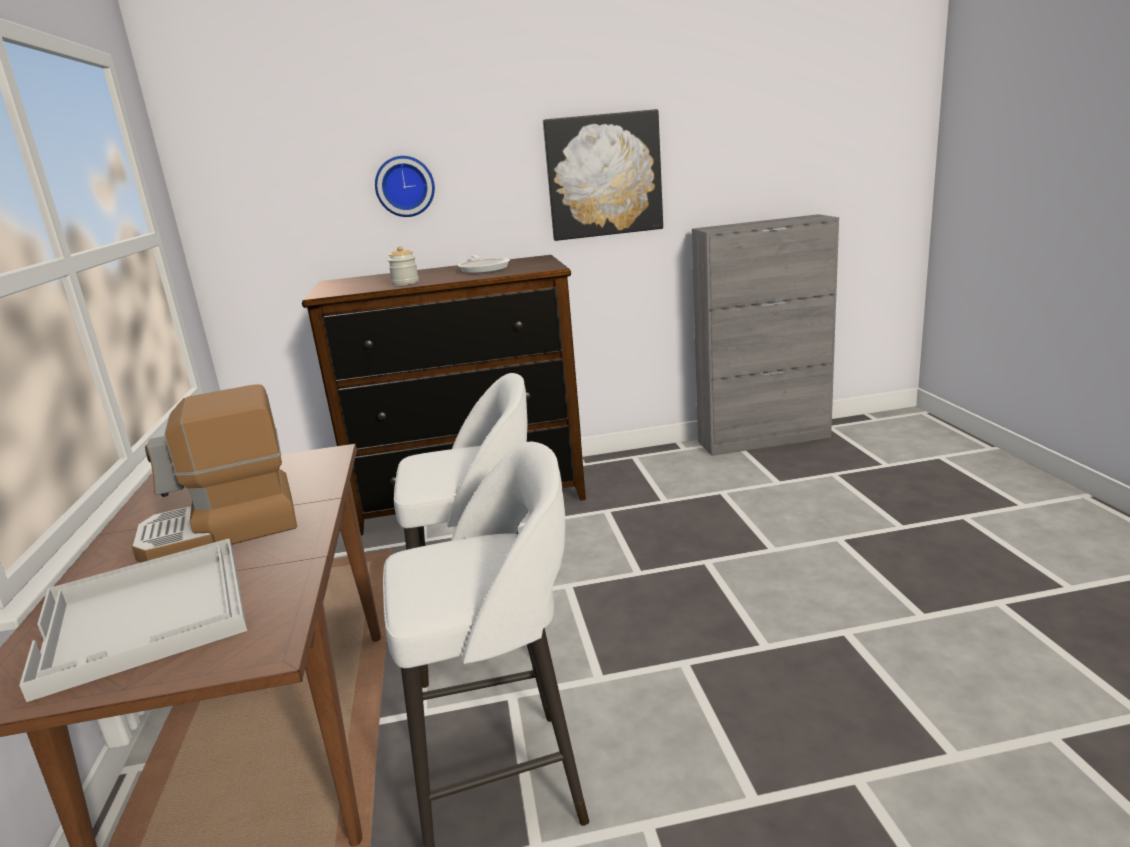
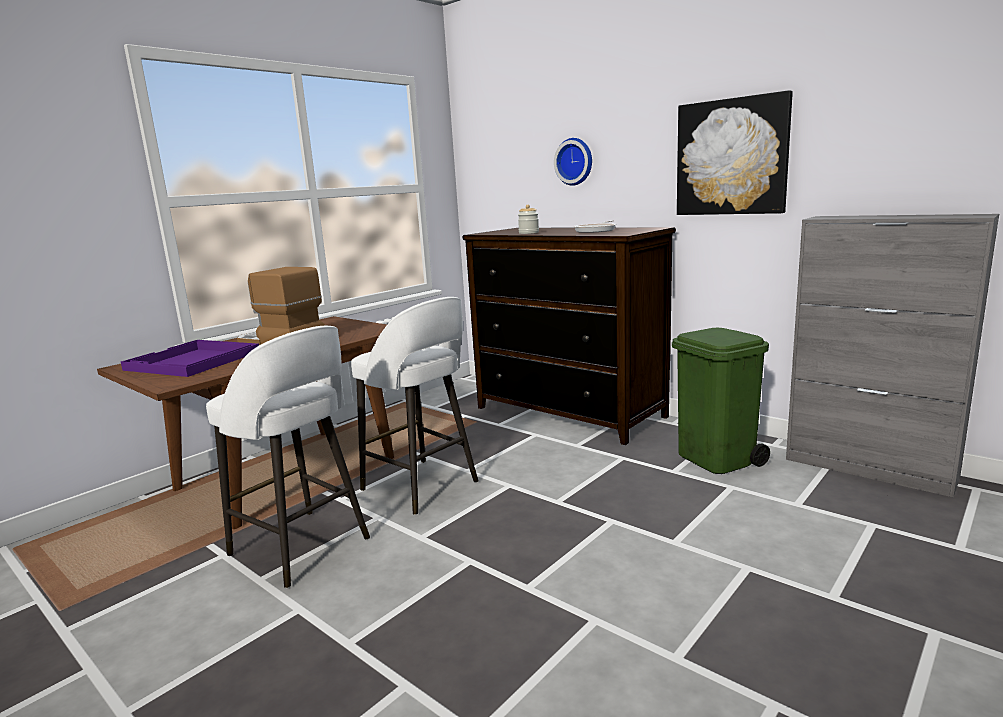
camera: 50 degrees right, 5 degrees down
white tray [19,539,247,702] -> purple tray [121,340,259,377]
none -> green trash can [672,328,770,474]

